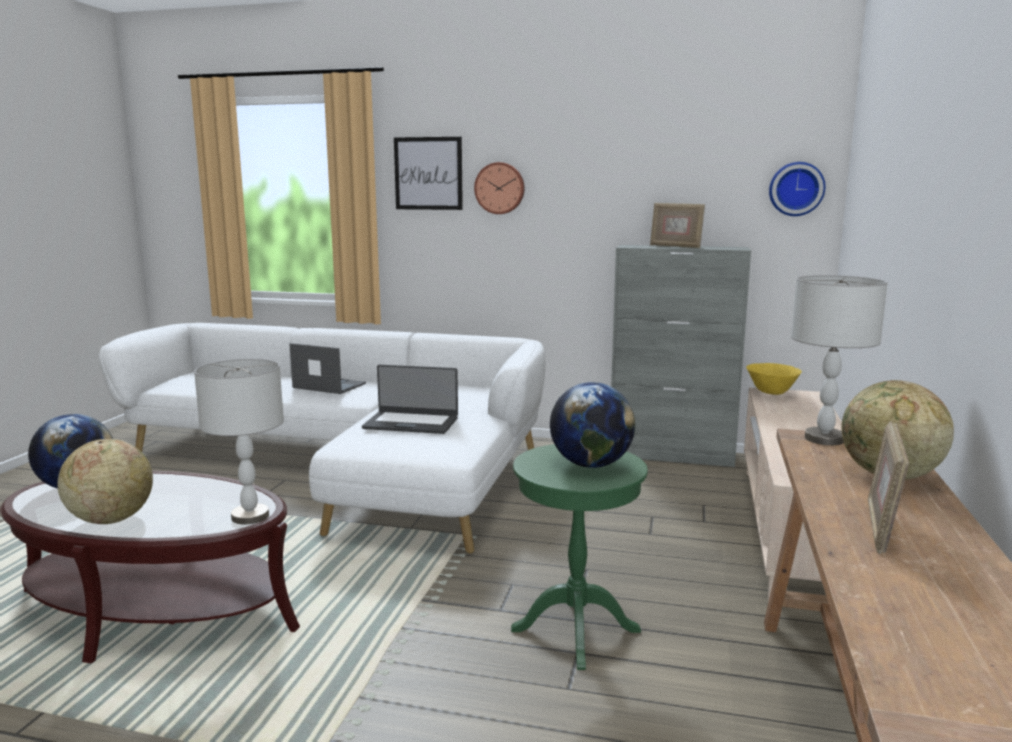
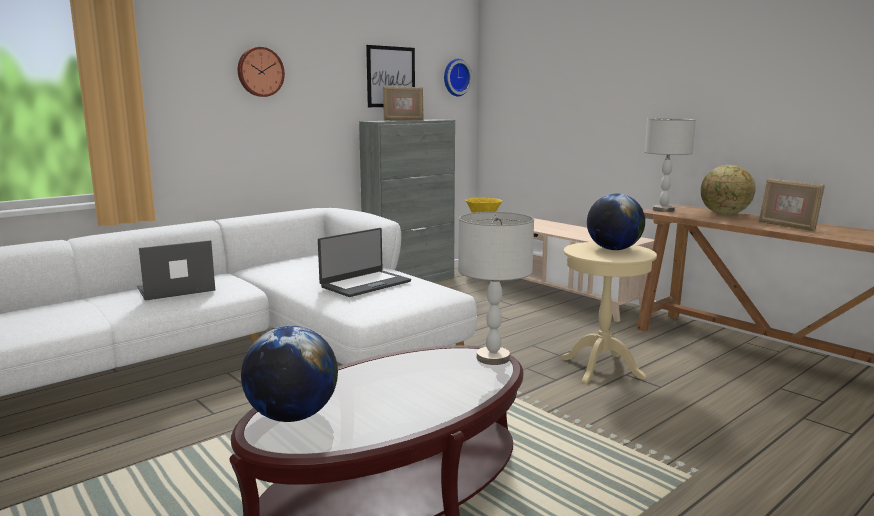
camera: 55 degrees left, 0 degrees up
globe [57,439,153,524] -> none
picture [394,137,463,210] -> picture moved to [366,45,415,107]
green side table [511,444,648,670] -> beige side table [560,242,657,384]

